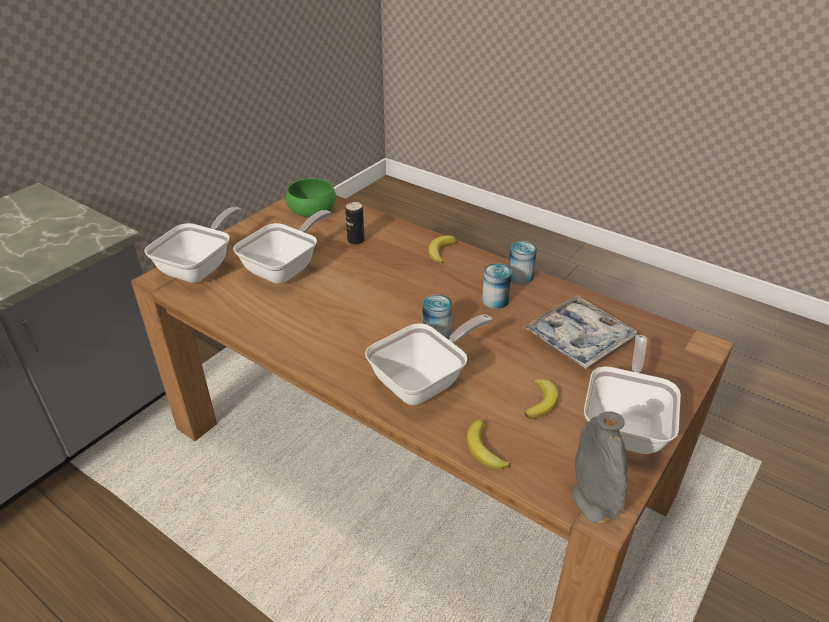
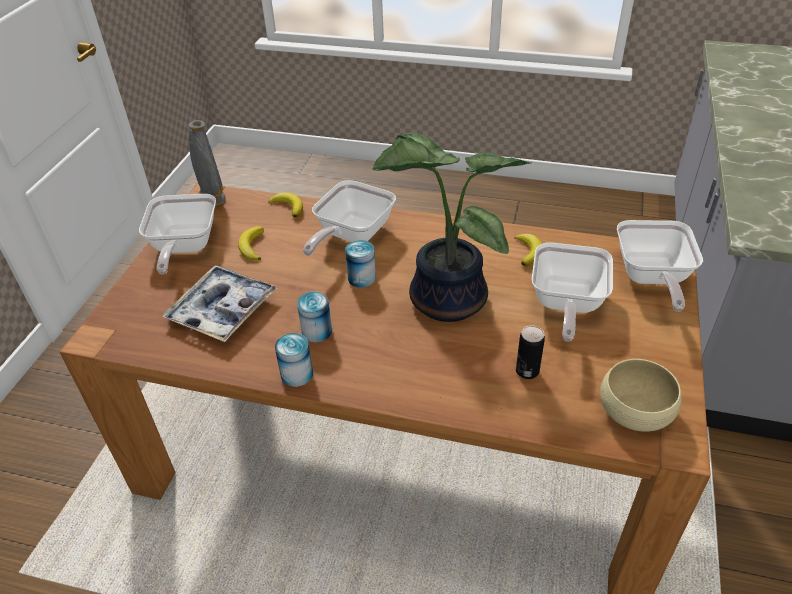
camera: 160 degrees right, 5 degrees up
green bowl [286,178,336,217] -> beige bowl [600,359,682,432]
banana [428,236,456,264] -> banana moved to [515,234,541,267]
none -> potted plant [372,132,532,322]

